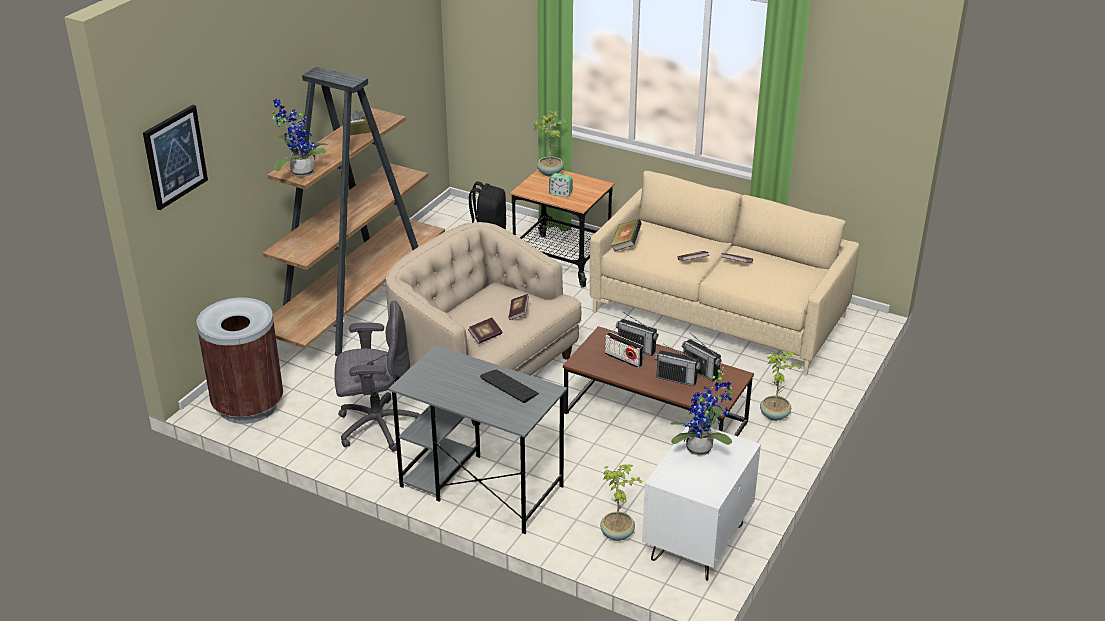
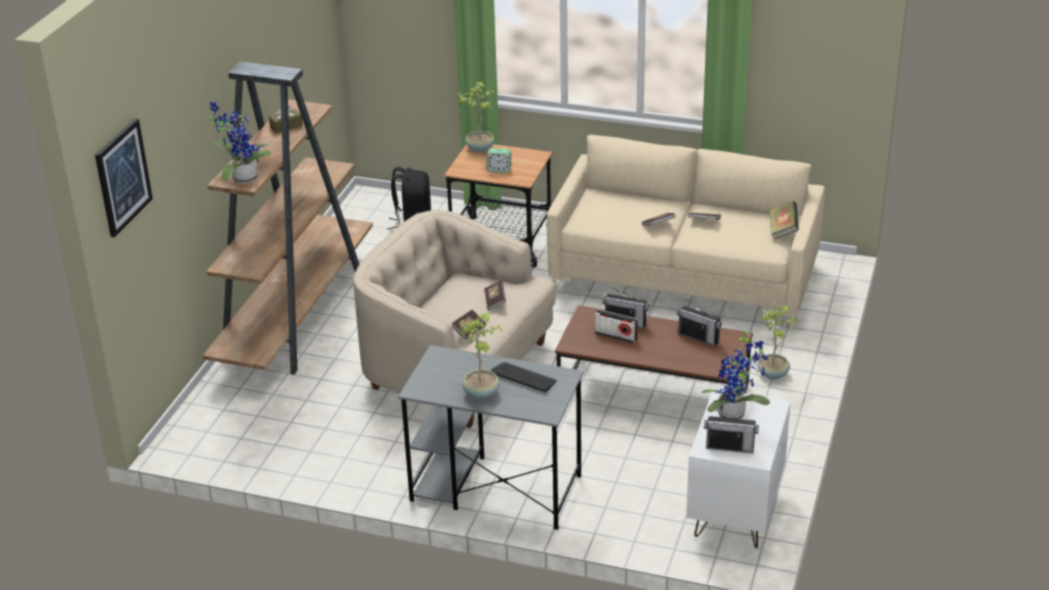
camera: 10 degrees left, 0 degrees up
brown trash can [196,298,283,424] -> none
grey office chair [334,300,420,452] -> none
potted plant [600,465,643,541] -> potted plant moved to [459,313,503,399]
book [611,219,642,251] -> book moved to [770,201,799,239]
radio [655,344,701,386] -> radio moved to [704,409,759,453]

